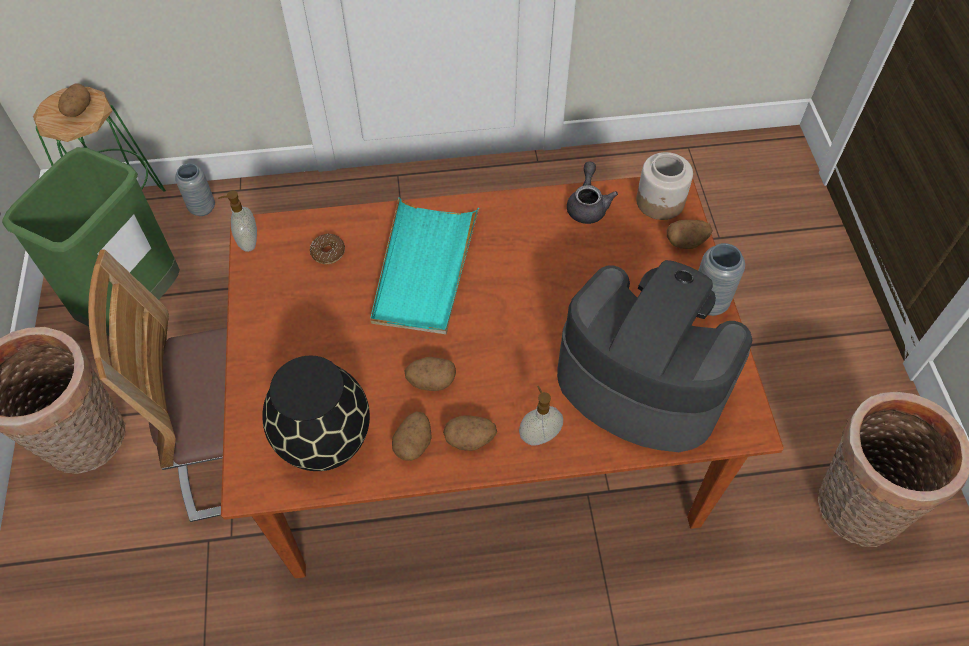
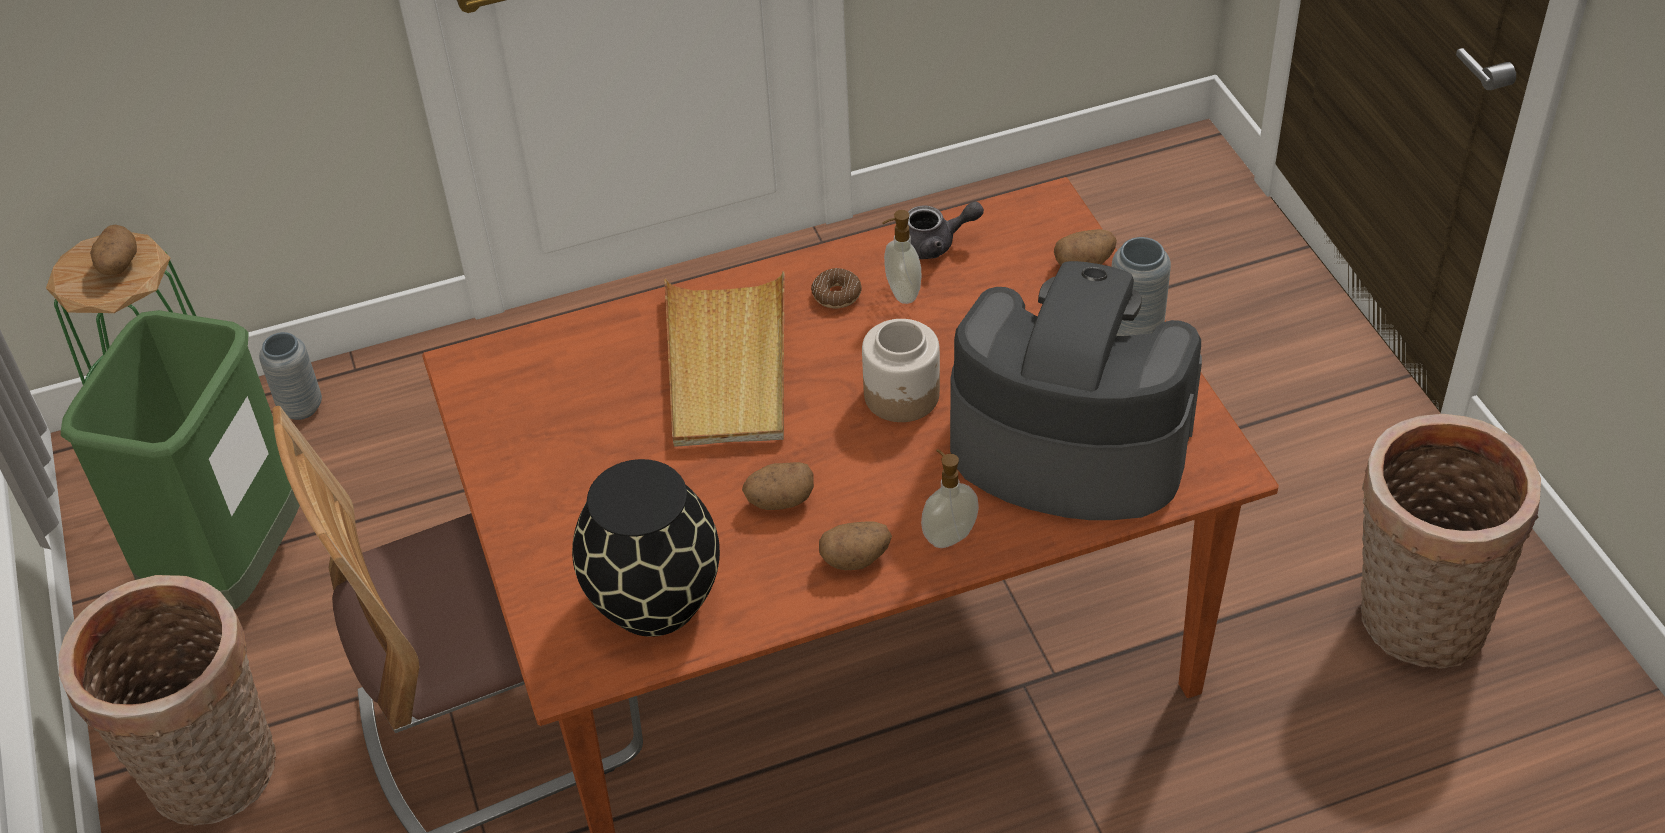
camera: 10 degrees left, 10 degrees down
soap dispenser [218,190,257,252] -> soap dispenser moved to [882,210,921,304]
donut [310,234,345,264] -> donut moved to [811,268,862,308]
turquoise tray [370,197,479,334] -> beige tray [664,271,784,447]
potato [392,411,432,461] -> none
grey teapot [567,162,618,224] -> grey teapot turned 90 degrees clockwise [908,201,984,259]
jar [636,152,693,220] -> jar moved to [862,319,940,422]

